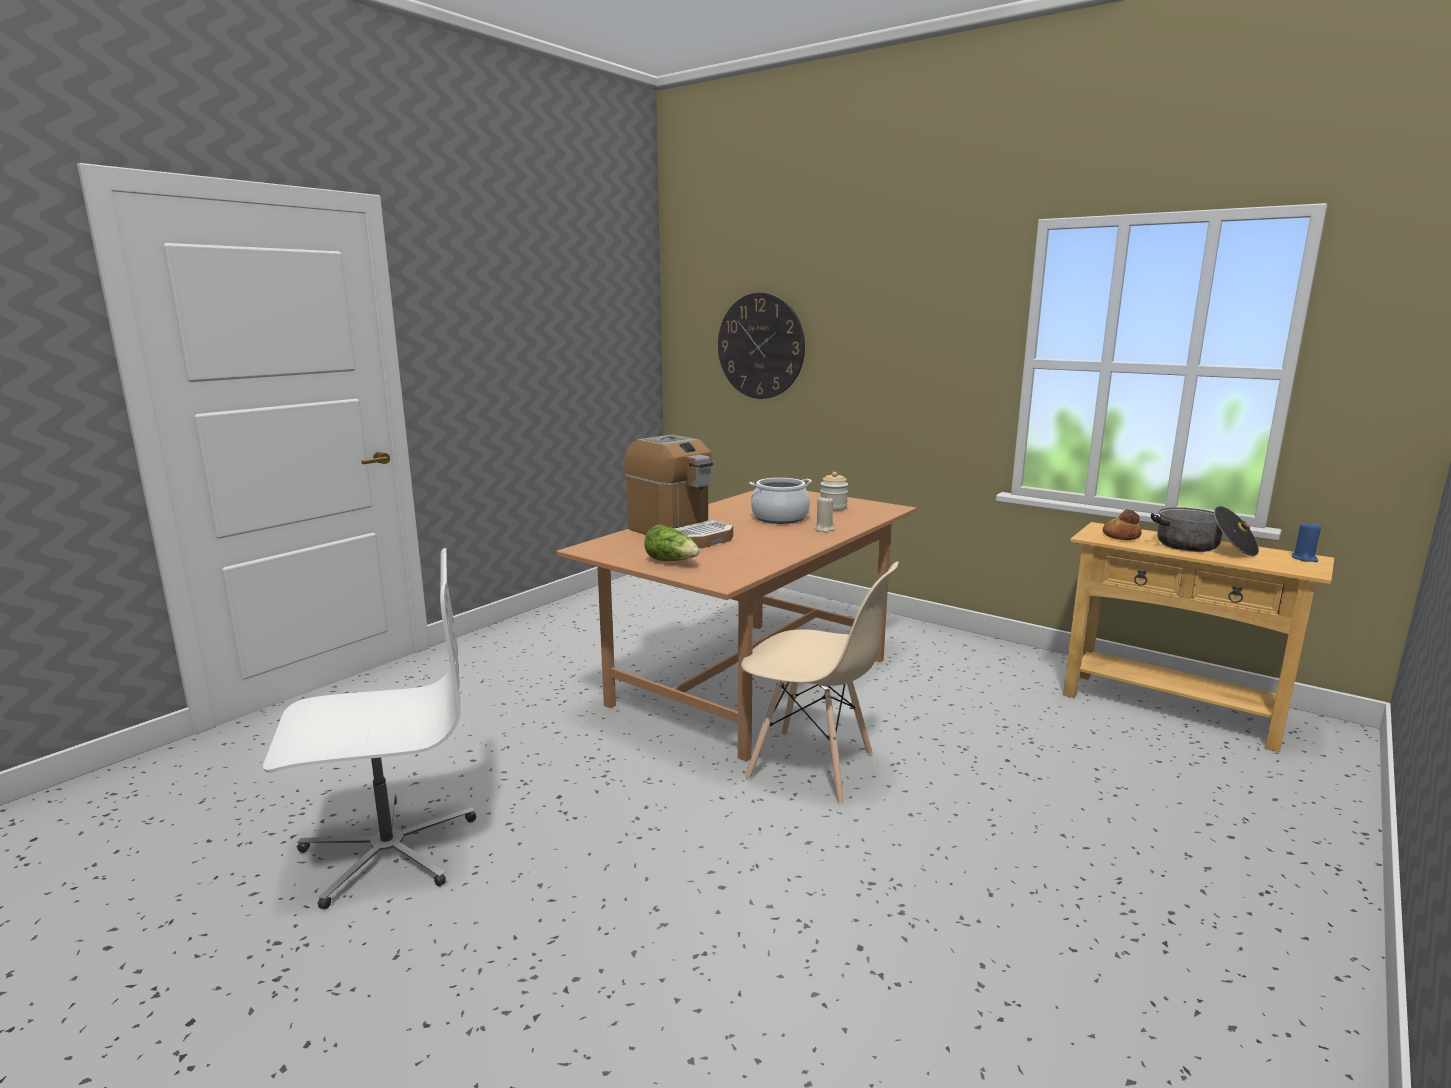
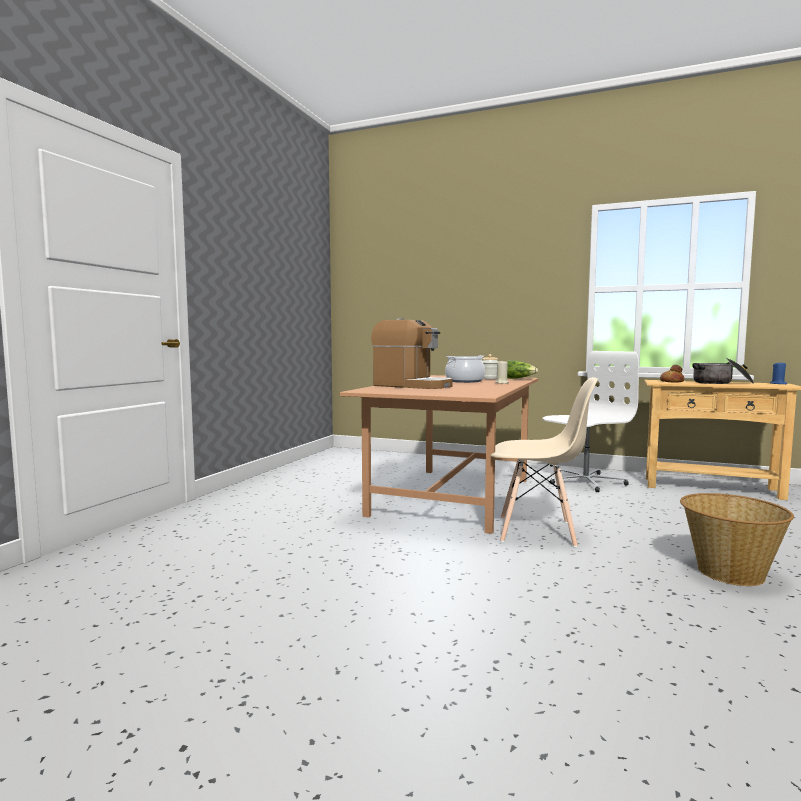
camera: 15 degrees left, 10 degrees down
white office chair [263,548,476,909] -> white office chair moved to [542,351,639,492]
lettuce [644,524,700,561] -> lettuce moved to [507,360,538,379]
wall clock [718,293,805,399] -> none
none -> basket [680,493,794,586]

